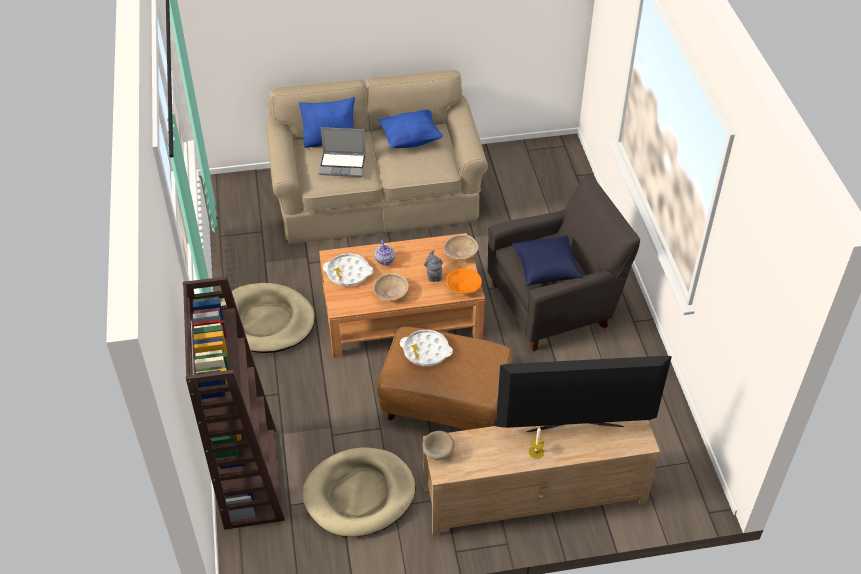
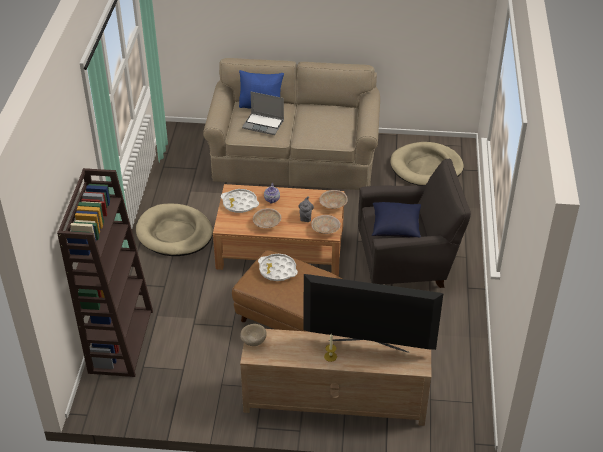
camera: 15 degrees right, 5 degrees down
beige dog bed [303,447,415,537] -> beige dog bed moved to [390,142,464,186]
blue pillow [378,110,443,148] -> none
orange bowl [446,268,482,294] -> beige bowl [311,215,341,234]

